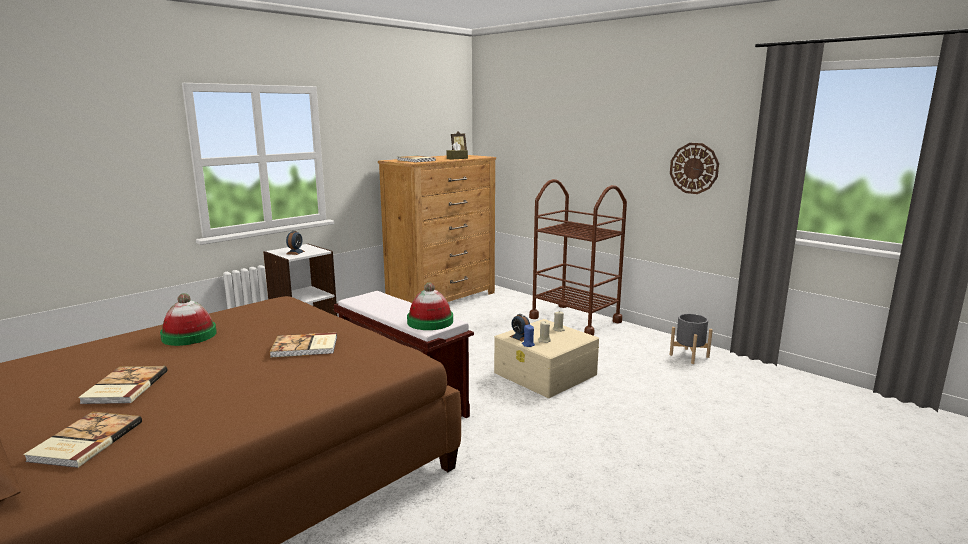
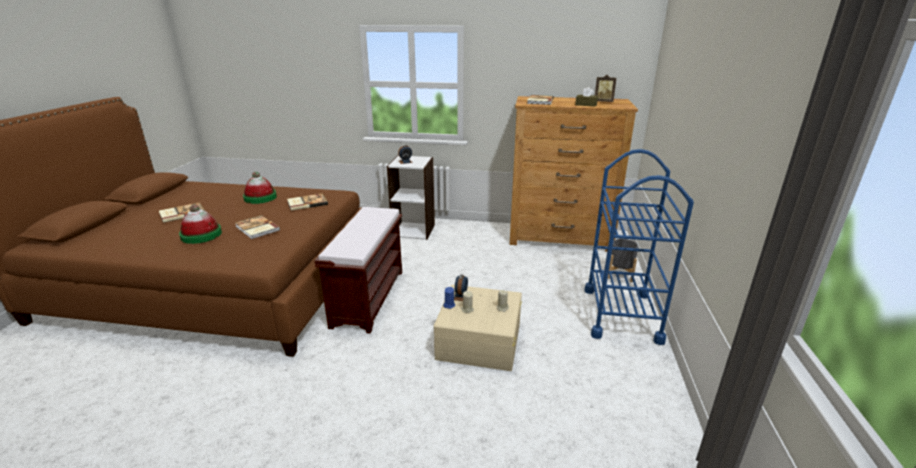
camera: 55 degrees right, 10 degrees up
book [23,412,142,468] -> book moved to [287,193,328,211]
hat [407,282,453,330] -> hat moved to [179,204,222,244]
brown cart [529,179,627,336] -> blue cart [584,149,694,345]
wall clock [670,143,719,194] -> none
grey planter [670,314,713,364] -> grey planter moved to [608,239,638,282]

